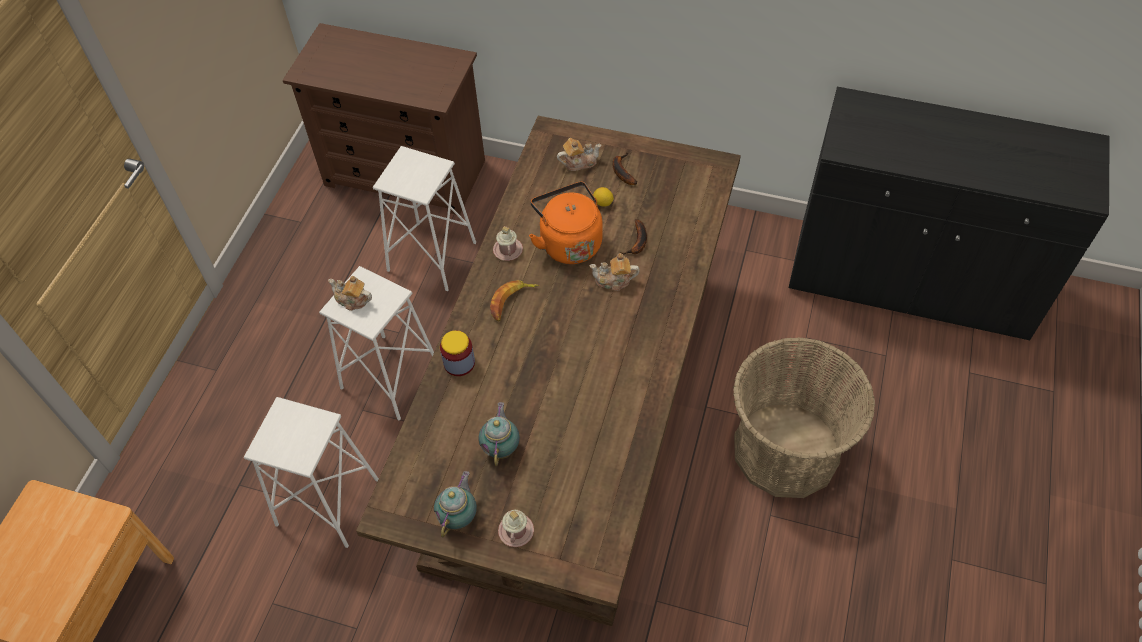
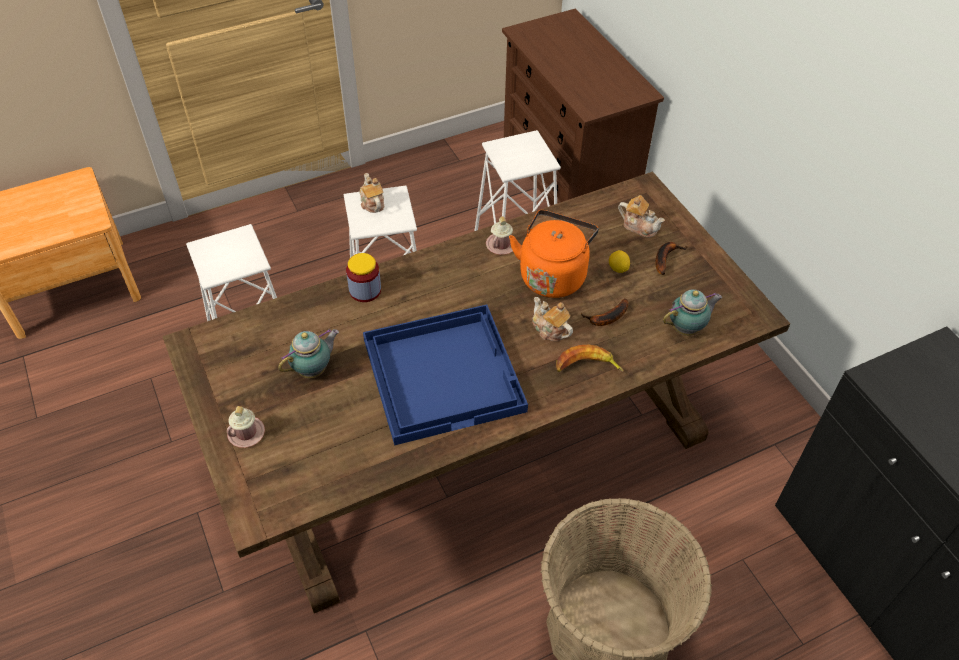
camera: 45 degrees right, 5 degrees down
teapot [434,471,477,538] -> teapot moved to [663,289,722,336]
banana [490,280,539,322] -> banana moved to [556,345,624,372]
none -> blue tray [363,304,528,445]

